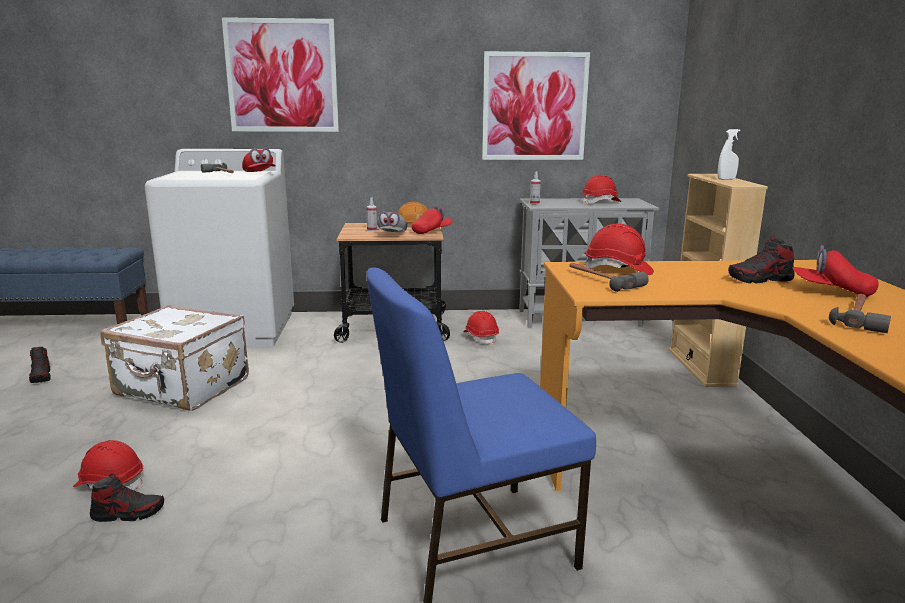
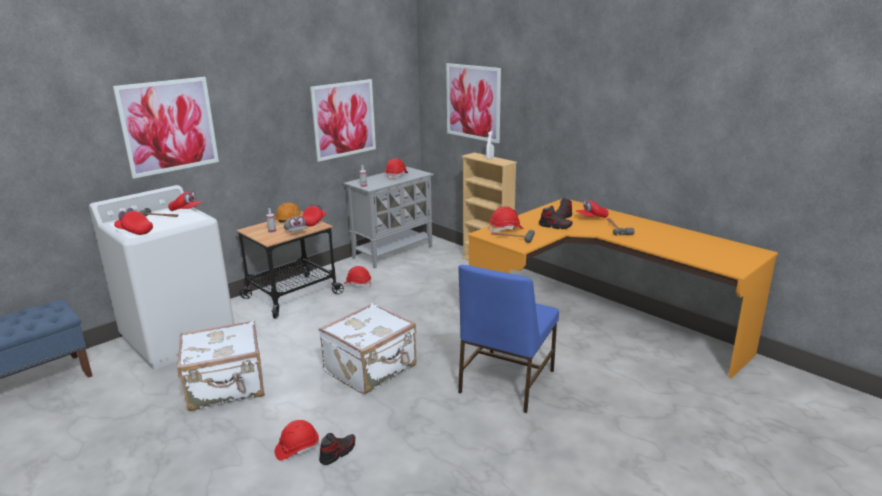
camera: 40 degrees left, 5 degrees up
shoe [29,347,51,383] -> shoe moved to [539,206,573,229]
none -> red cap [114,208,153,235]
none -> white suitcase [319,303,417,394]
none -> picture [446,63,501,143]

